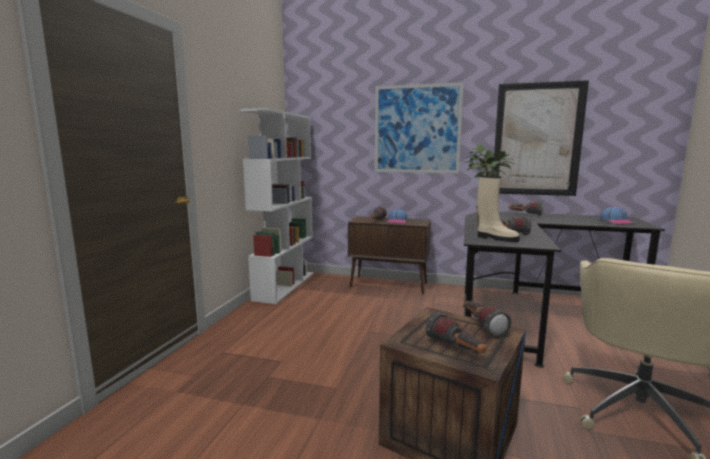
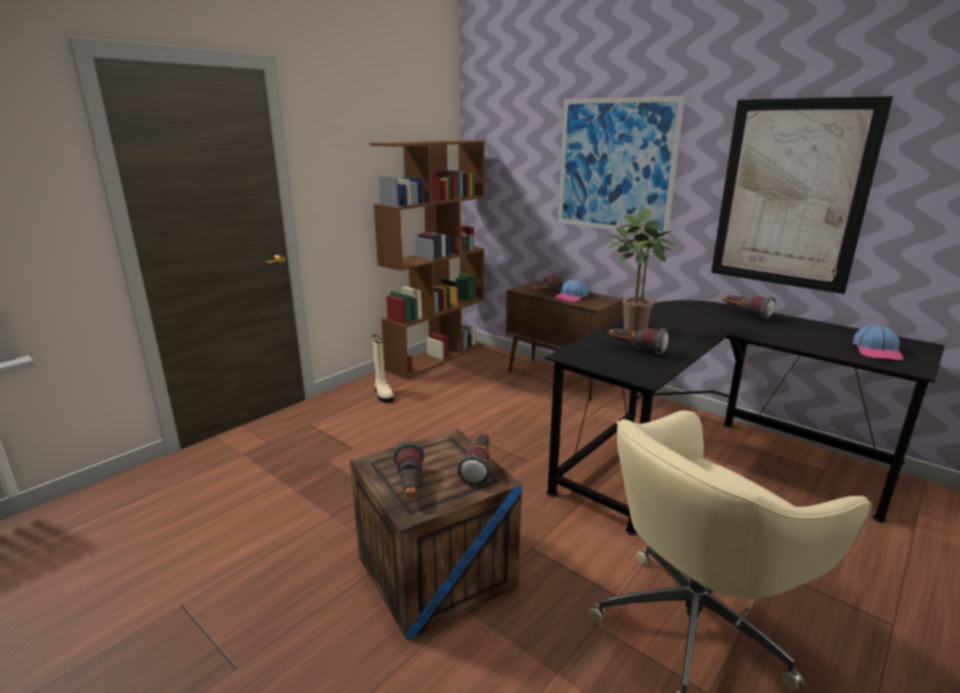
camera: 25 degrees right, 10 degrees up
white bookcase [240,108,313,304] -> brown bookcase [370,140,485,379]
beige boot [477,176,520,242] -> beige boot moved to [372,335,394,403]

